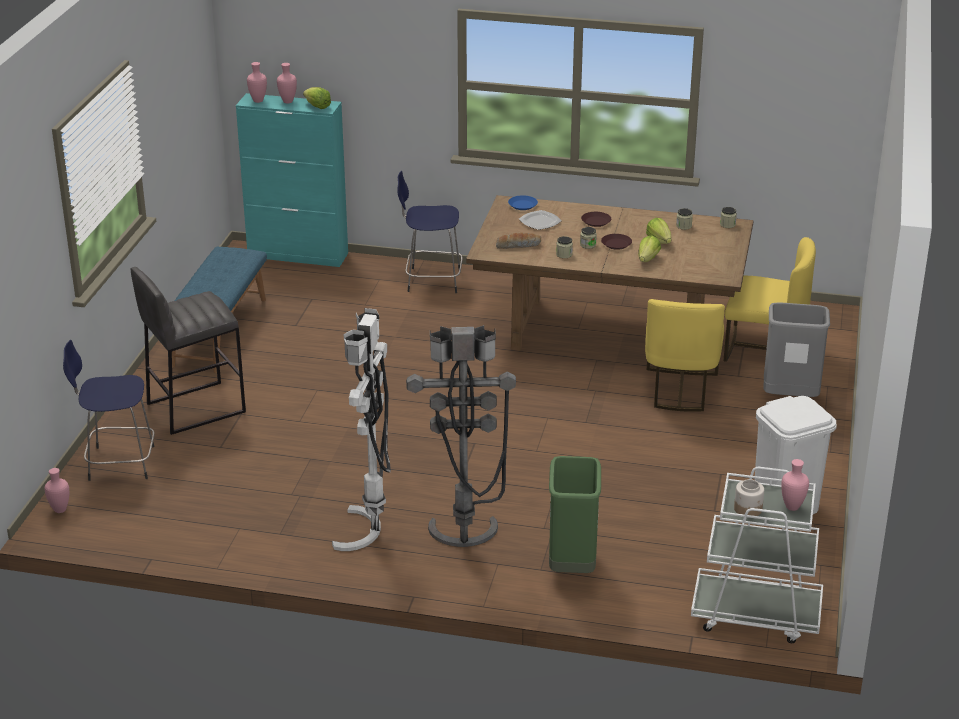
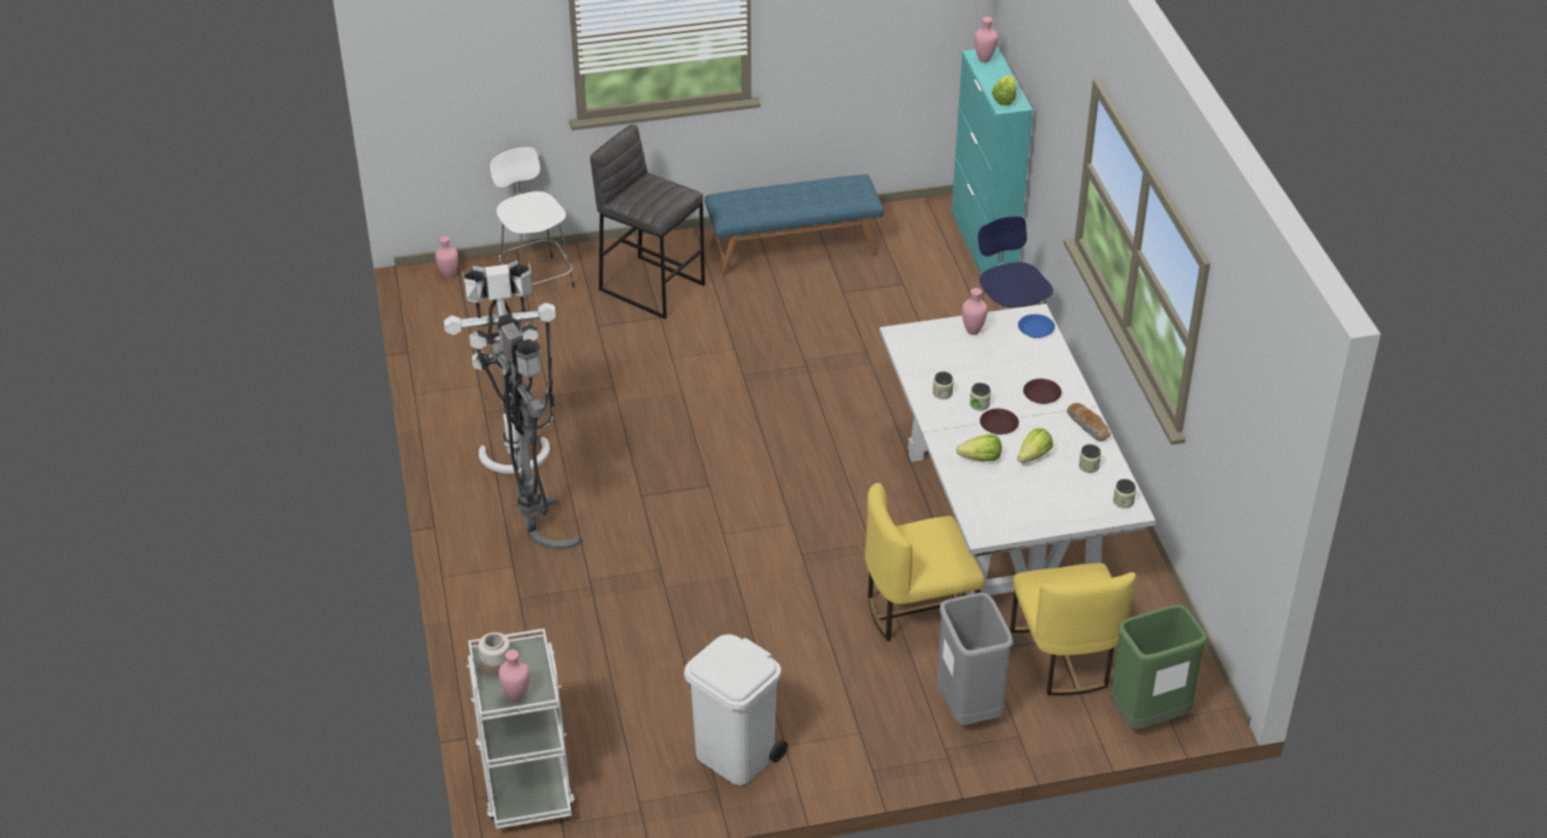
camera: 65 degrees right, 10 degrees up
blue stool [63,340,155,481] -> white stool [490,147,575,288]
pink vase [277,63,297,103] -> pink vase moved to [962,288,988,335]
brown dining table [466,195,754,350] -> white dining table [879,304,1156,595]
bread [496,232,541,249] -> bread moved to [1067,403,1111,441]
plate [519,210,562,230] -> none
green trash can [549,456,601,573] -> green trash can moved to [1110,605,1207,729]

